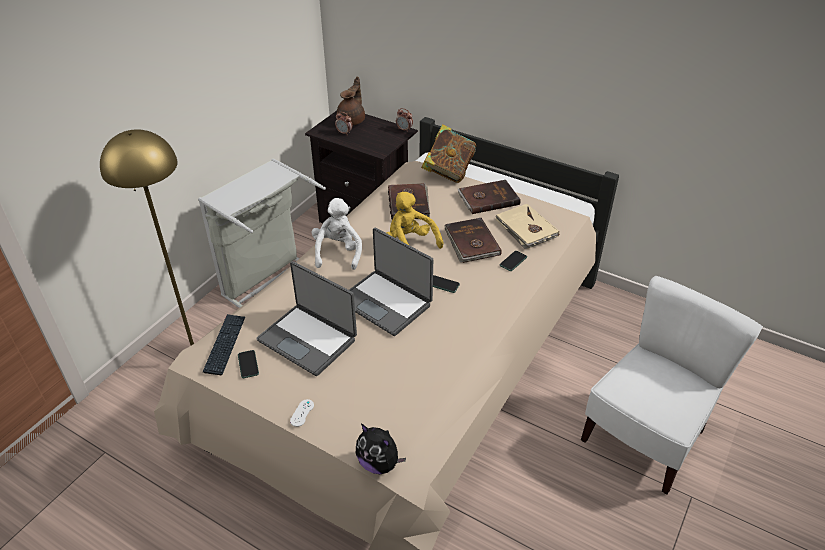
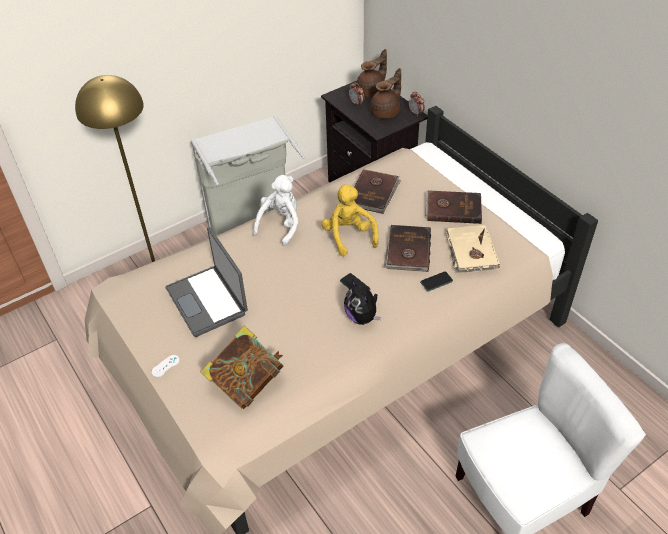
camera: 25 degrees right, 5 degrees up
keyboard [203,314,245,375] -> none
phone [238,350,259,378] -> none
laptop [349,228,433,336] -> none
plush toy [356,424,406,474] -> plush toy moved to [344,279,381,325]
book [421,124,476,183] -> book moved to [200,325,284,409]
none -> brown teapot [370,68,401,119]

